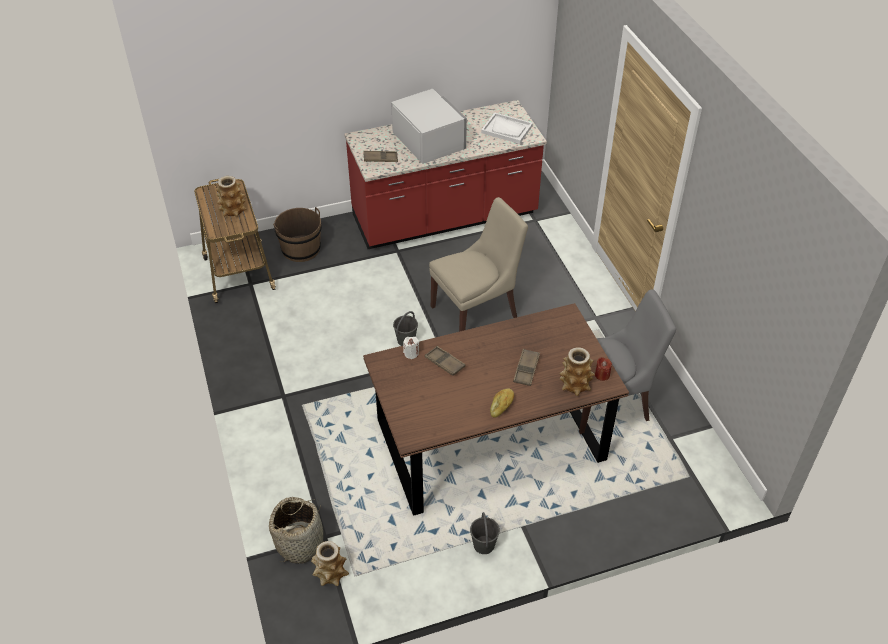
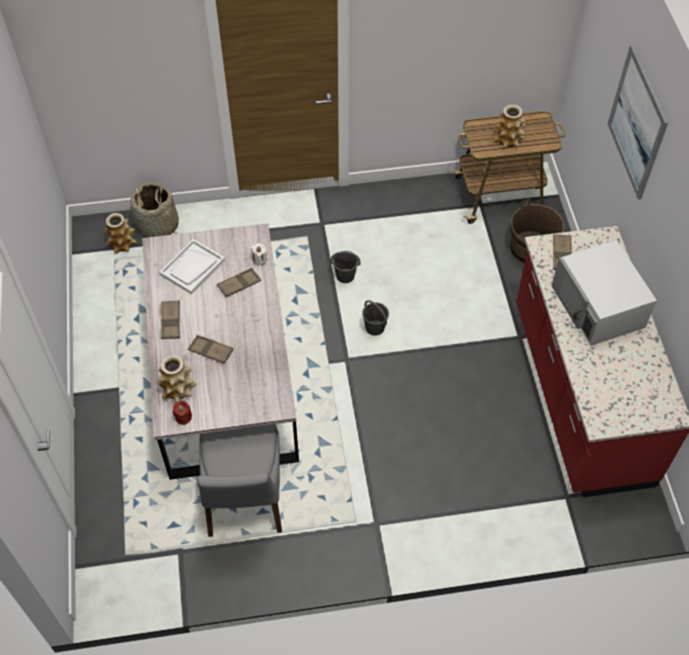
camera: 100 degrees right, 10 degrees up
brown dining table [363,303,629,516] -> grey dining table [142,223,299,480]
white microwave [391,89,467,164] -> white microwave turned 90 degrees clockwise [551,240,657,346]
beige chair [429,197,528,332] -> none
grey bucket [470,512,500,554] -> grey bucket moved to [330,251,360,283]
white tray [481,113,533,144] -> white tray moved to [159,239,225,295]
bread [490,389,514,418] -> brown tray [161,300,180,339]
none -> picture [608,45,668,200]

